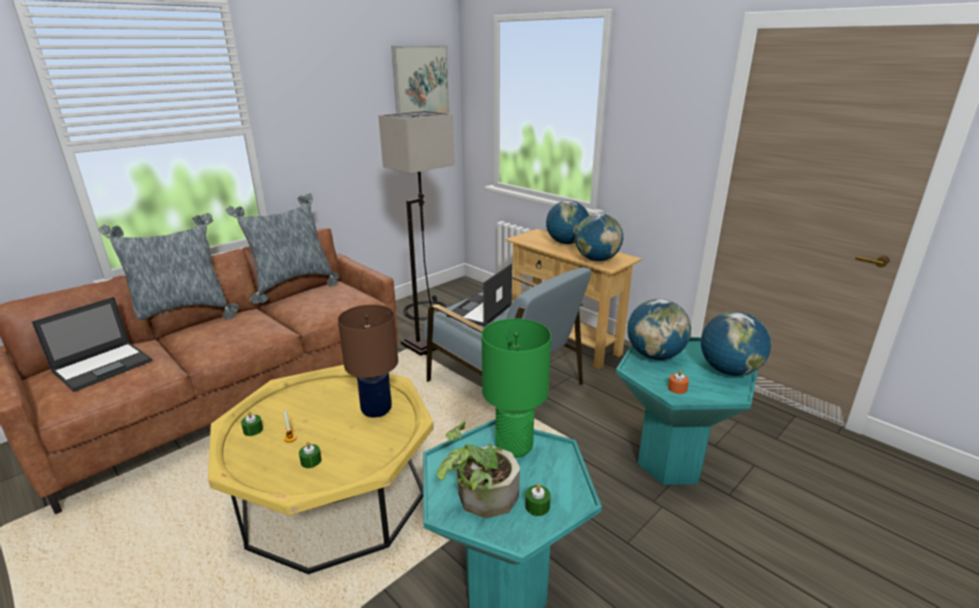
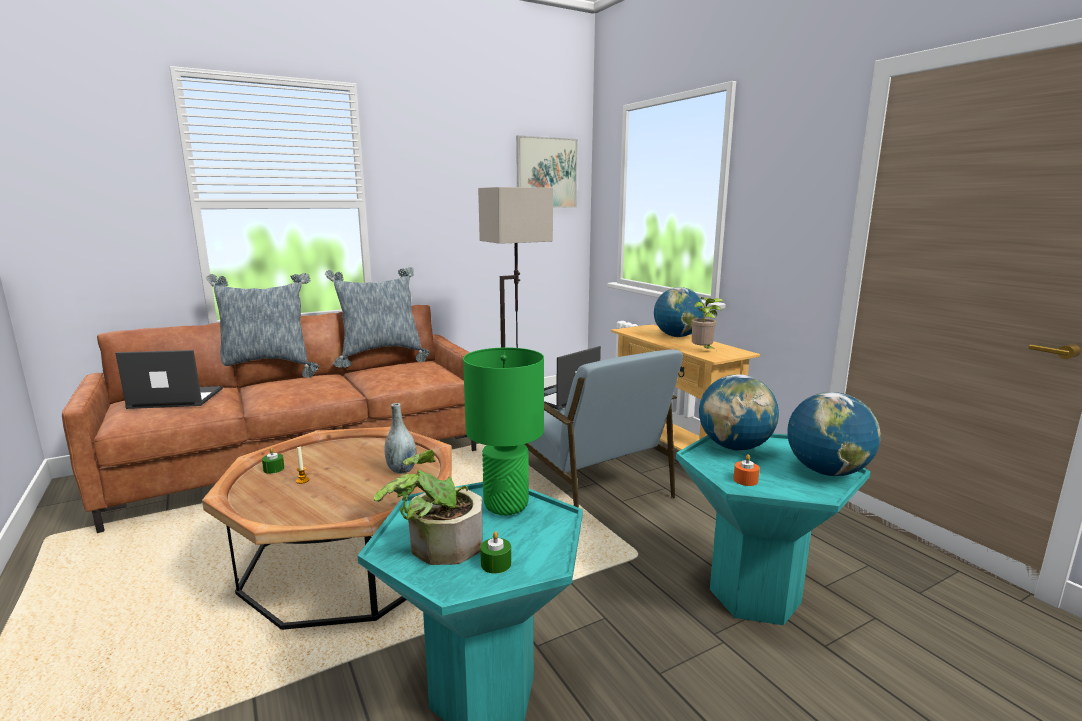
camera: 15 degrees right, 10 degrees down
laptop [32,297,152,392] -> laptop turned 150 degrees counterclockwise [115,350,223,409]
yellow coffee table [208,365,434,574] -> brown coffee table [202,427,452,630]
green candle [299,442,321,468] -> none
brown table lamp [338,305,398,418] -> grey vase [384,403,417,474]
globe [575,214,623,261] -> potted plant [692,297,724,348]

